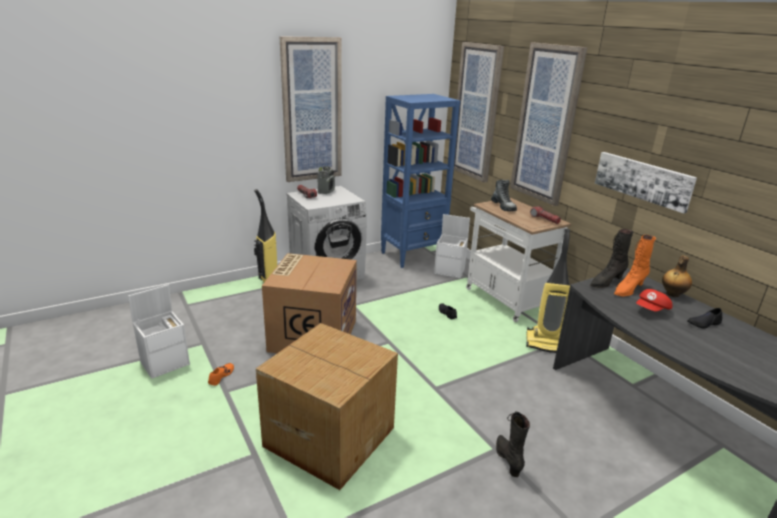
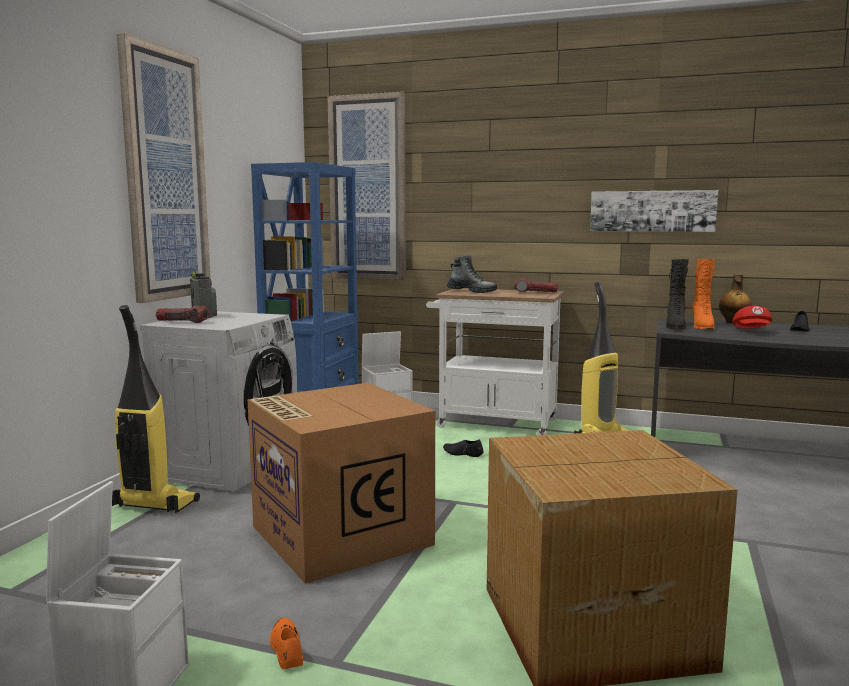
camera: 40 degrees left, 15 degrees down
black boot [496,411,530,477] -> none
picture [510,42,588,206] -> none

